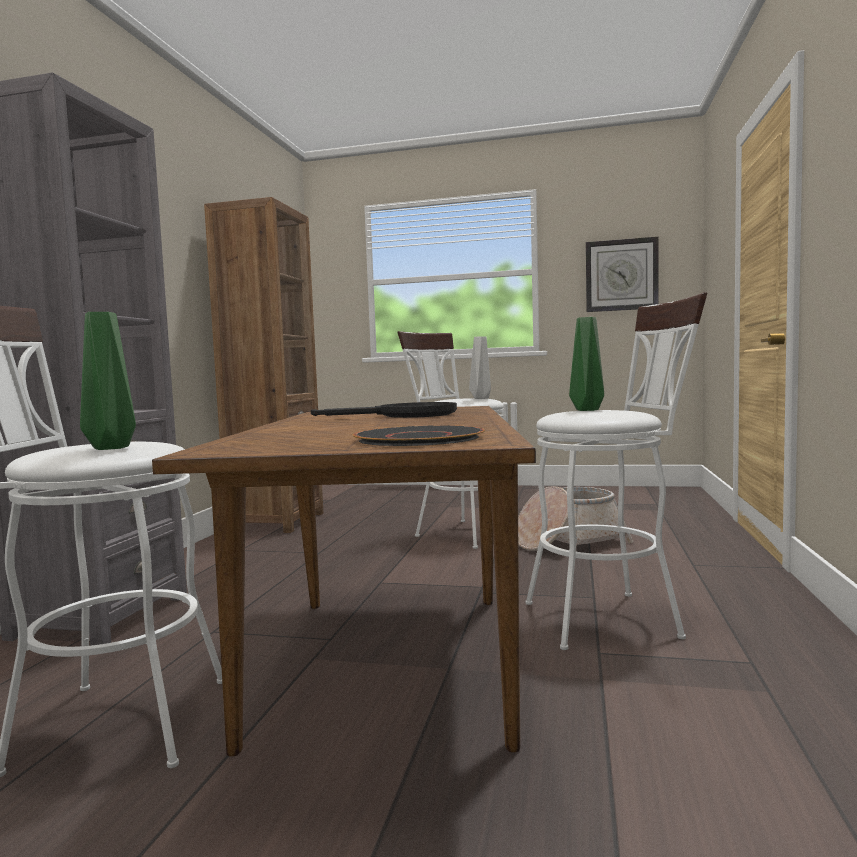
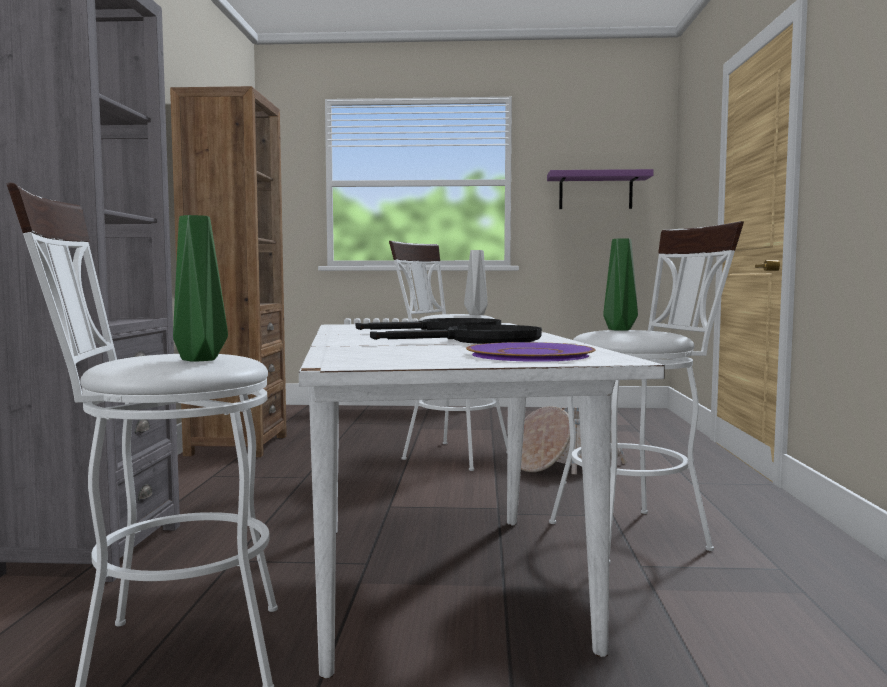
camera: 10 degrees left, 0 degrees up
brown dining table [152,406,536,757] -> white dining table [299,323,665,678]
black plate [353,425,485,446] -> purple plate [466,342,596,362]
wall clock [586,237,659,312] -> purple shelf [547,169,654,209]
none -> black frying pan [370,325,542,344]

